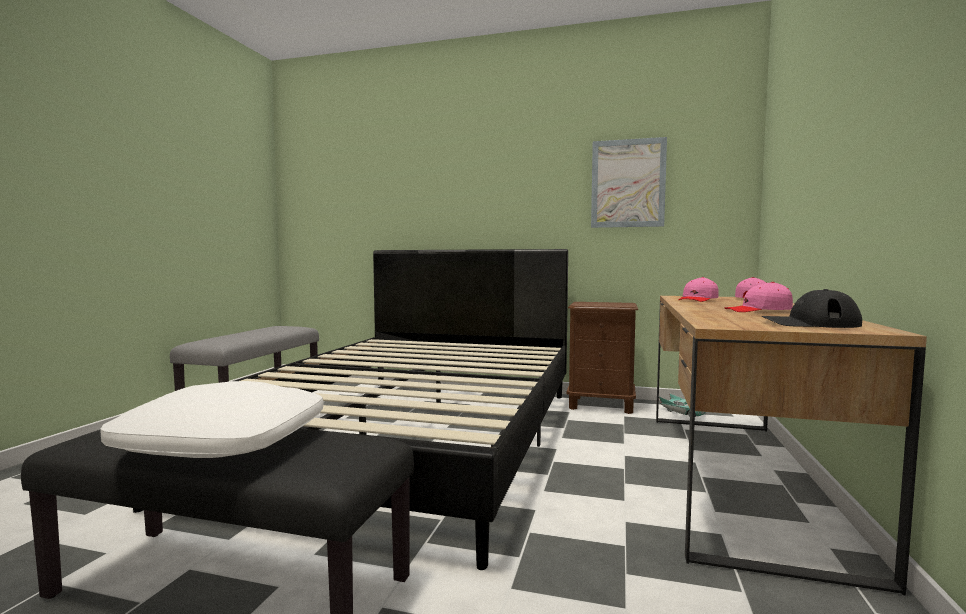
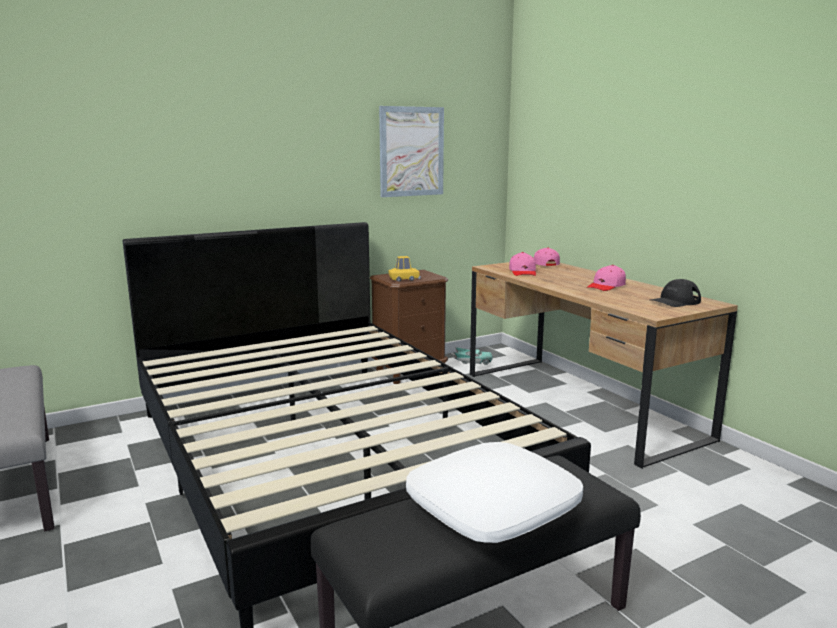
camera: 45 degrees left, 10 degrees up
none -> yellow toy car [389,256,421,282]

